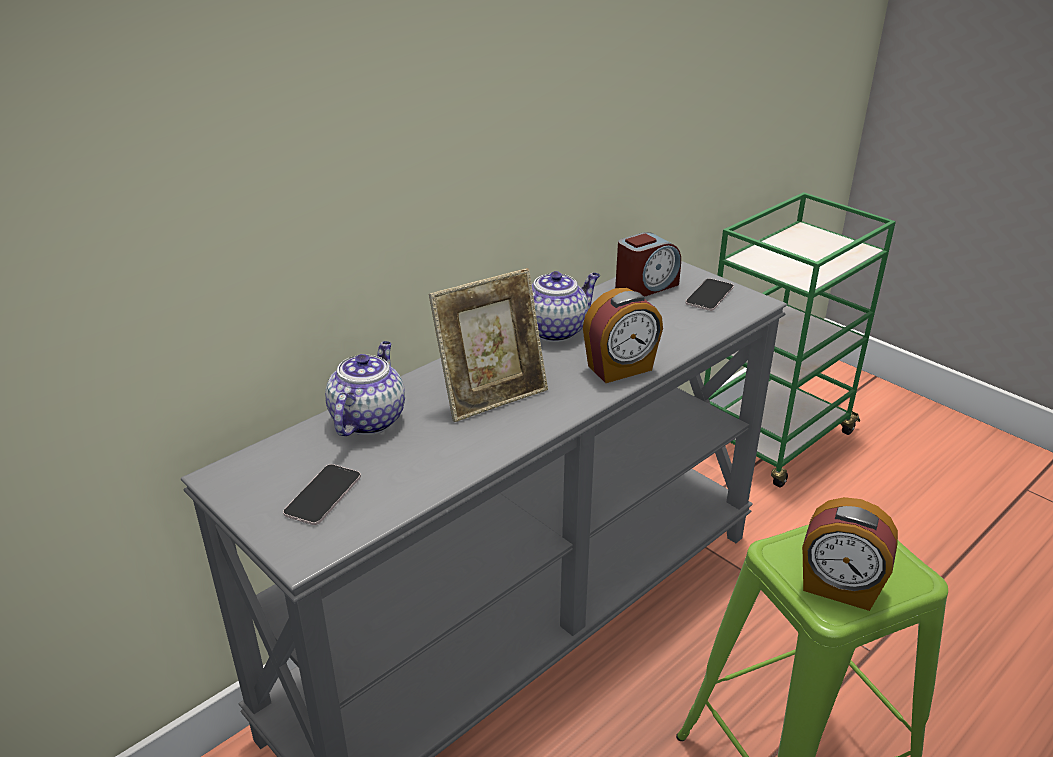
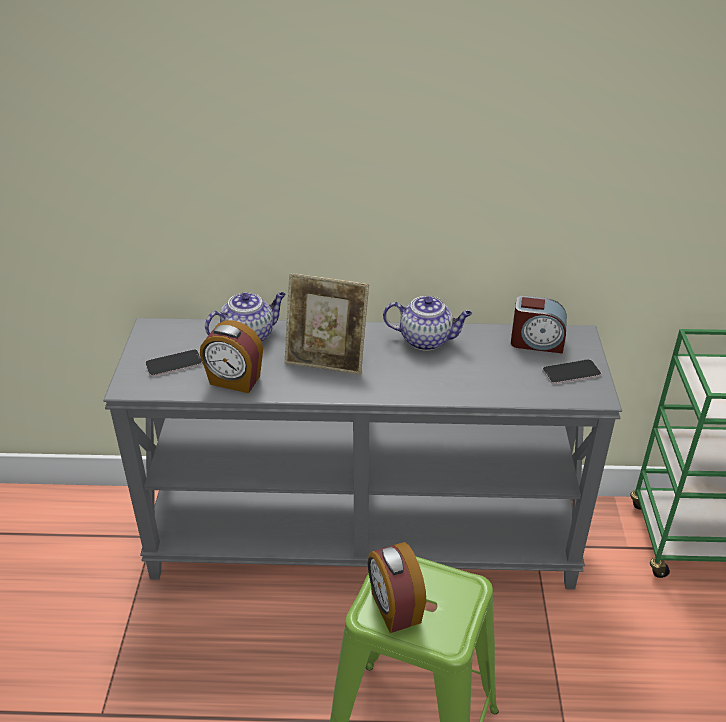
camera: 45 degrees right, 5 degrees up
alarm clock [583,288,663,383] -> alarm clock moved to [200,320,263,393]

